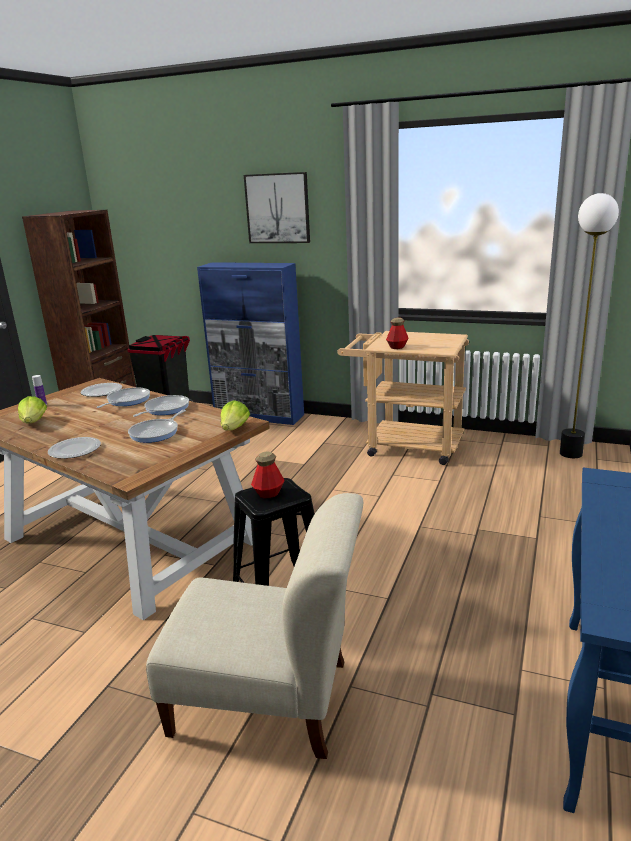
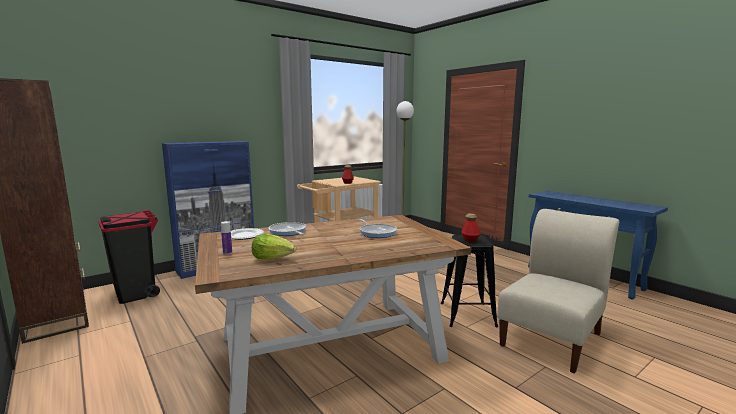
camera: 60 degrees left, 10 degrees down
plate [48,437,101,459] -> none
frying pan [133,395,189,417] -> none
lettuce [221,400,250,431] -> none
picture [244,172,310,243] -> none

